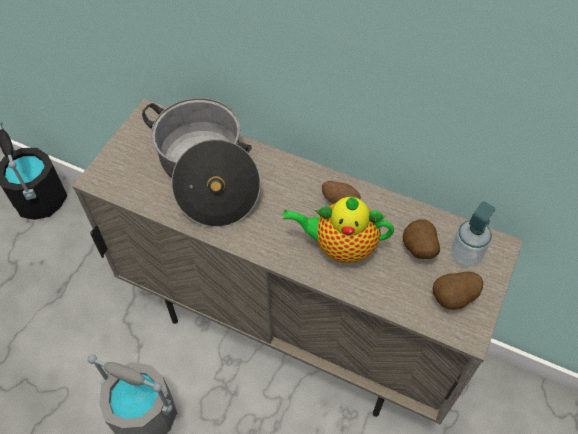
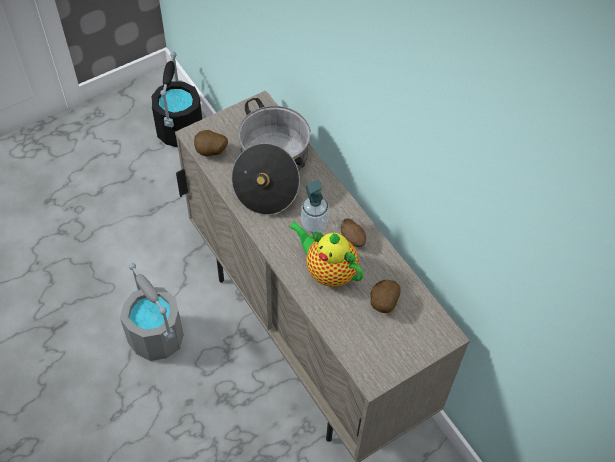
camera: 30 degrees right, 0 degrees up
potato [432,272,483,310] -> potato moved to [194,130,228,156]
soap dispenser [451,201,495,267] -> soap dispenser moved to [301,180,329,232]

